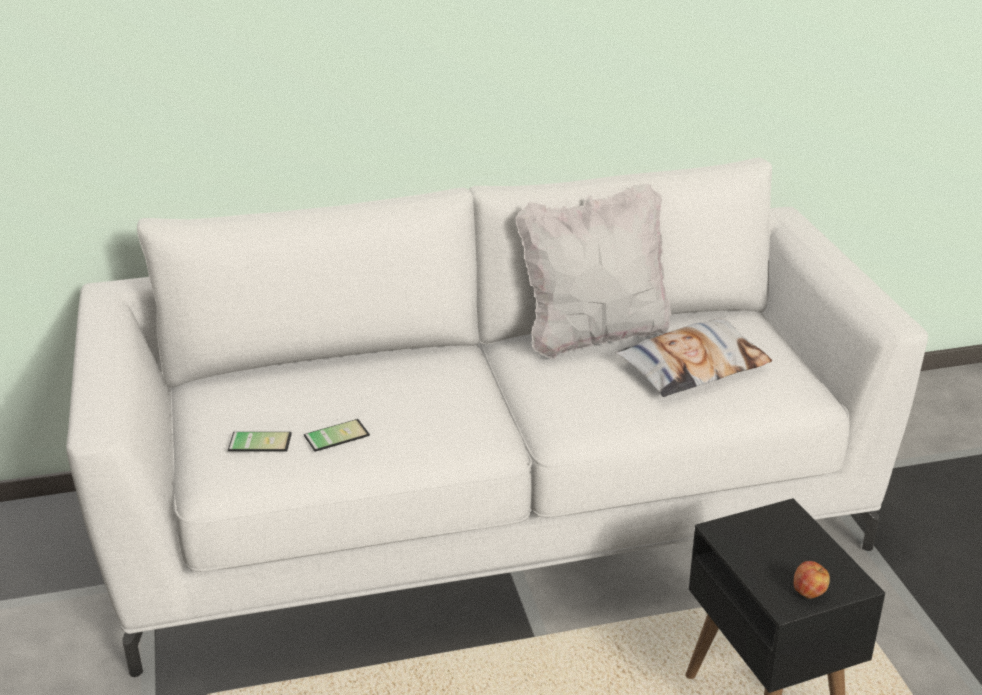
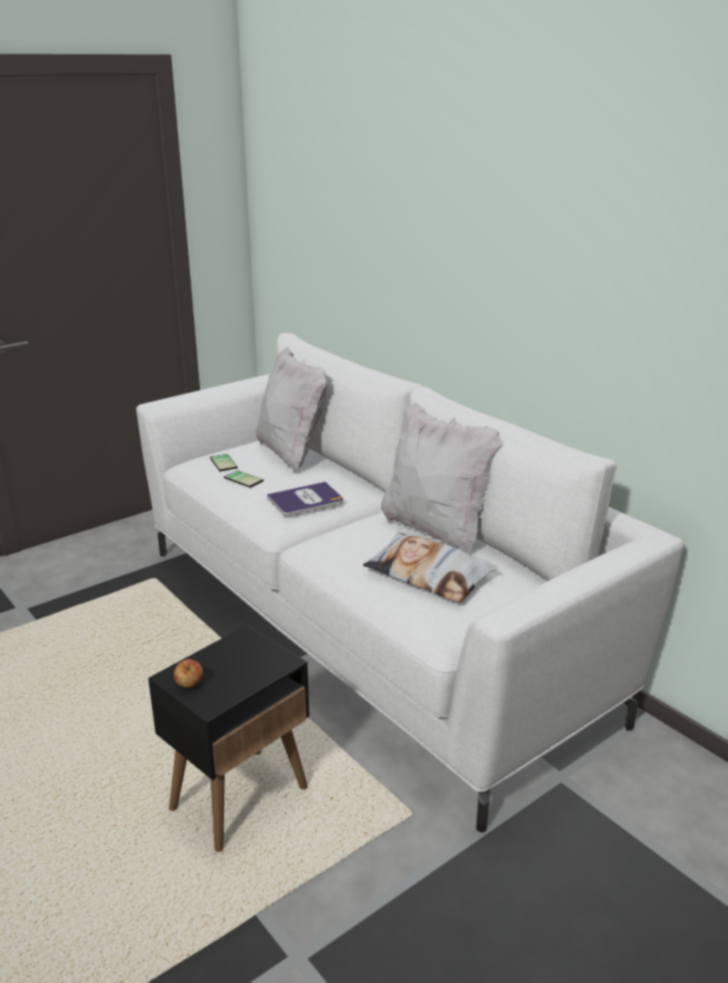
camera: 65 degrees right, 5 degrees down
none -> white pillow [256,346,328,473]
none -> book [267,482,343,516]

